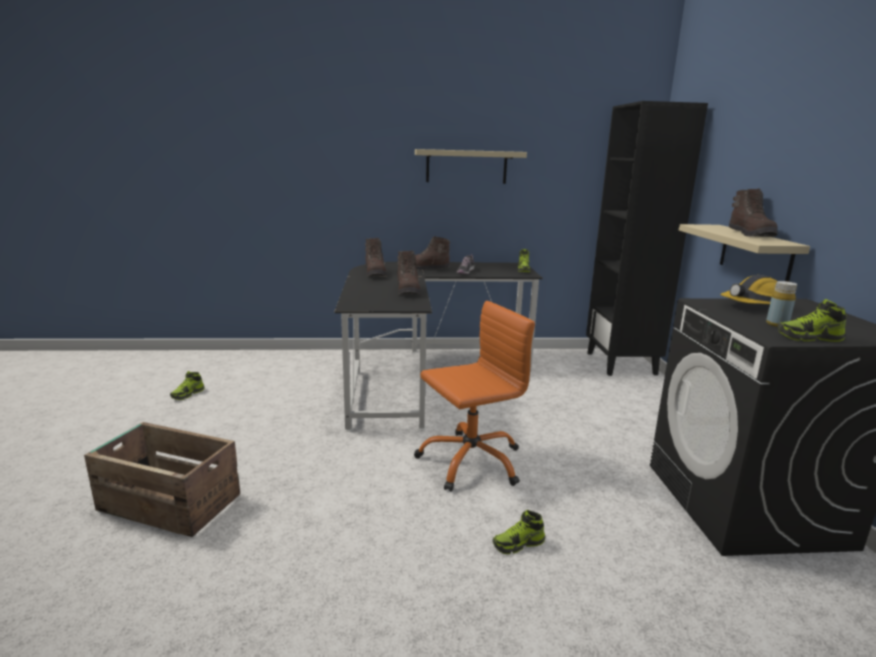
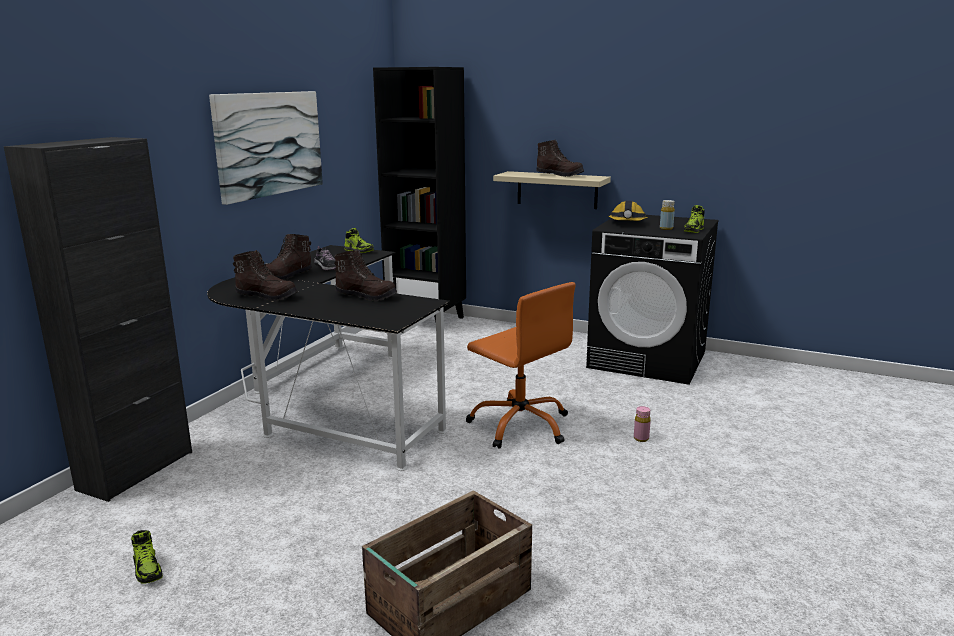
camera: 60 degrees left, 0 degrees up
orange office chair [414,301,535,492] -> orange office chair turned 135 degrees clockwise [465,282,576,449]
beige shelf [415,149,527,184] -> picture [209,91,323,205]
shoe [493,510,545,554] -> pink bottle [634,406,651,442]
none -> black cabinet [4,137,192,502]

